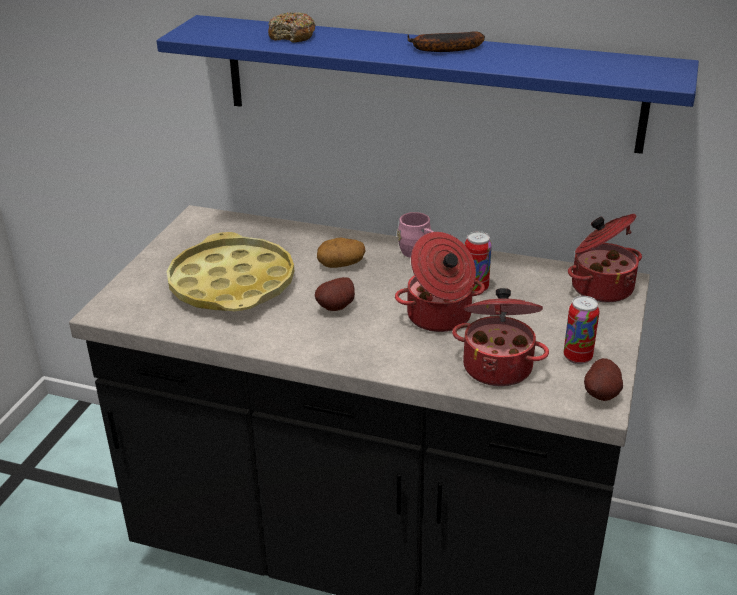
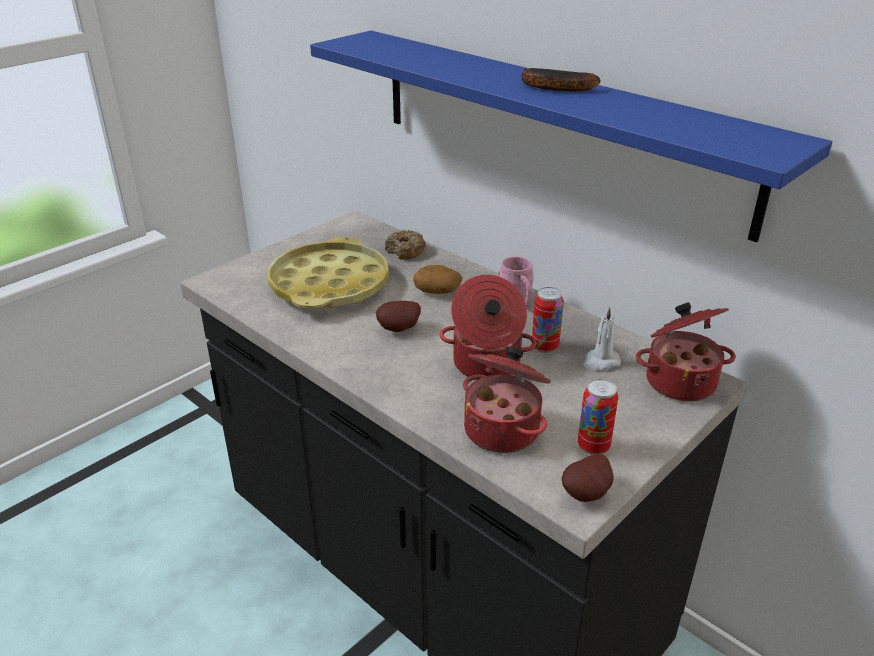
camera: 25 degrees right, 0 degrees up
donut [268,12,316,43] -> donut moved to [385,230,426,259]
none -> white candle [583,307,621,370]

